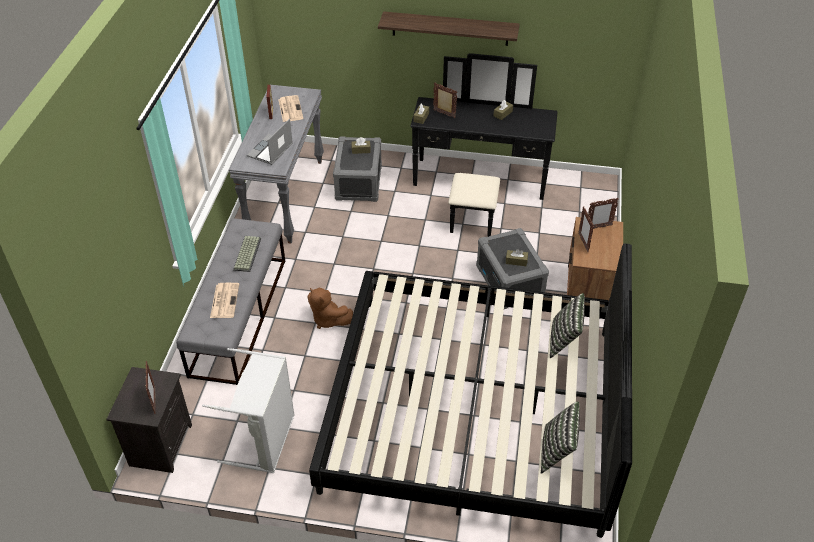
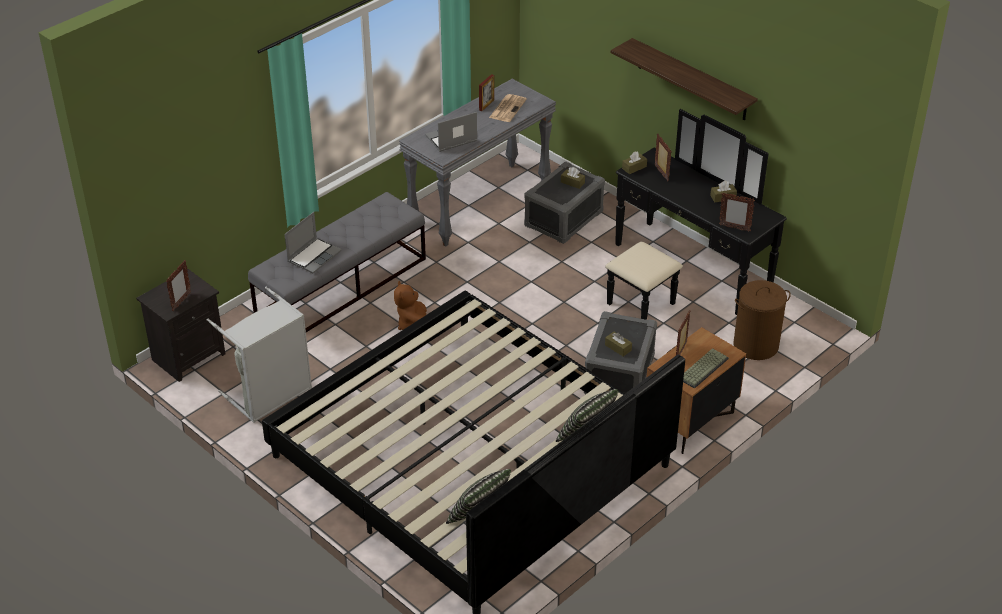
camera: 35 degrees right, 5 degrees down
newspaper [210,283,239,318] -> laptop [285,212,342,274]
keyboard [233,236,261,272] -> keyboard moved to [683,348,729,389]
picture frame [588,198,619,229] -> picture frame moved to [719,193,755,232]
none -> brown laundry basket [734,280,791,360]

